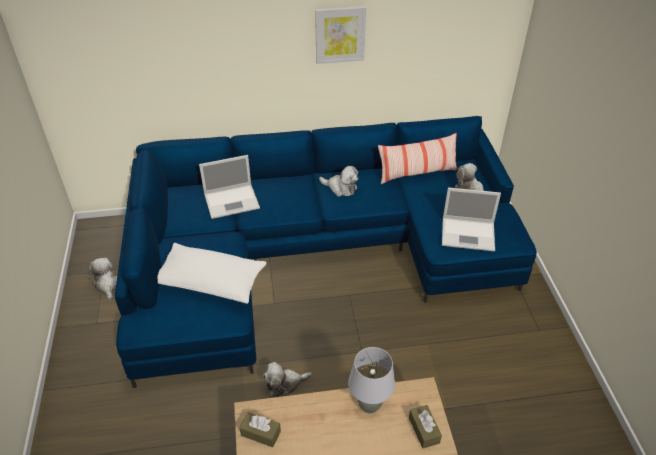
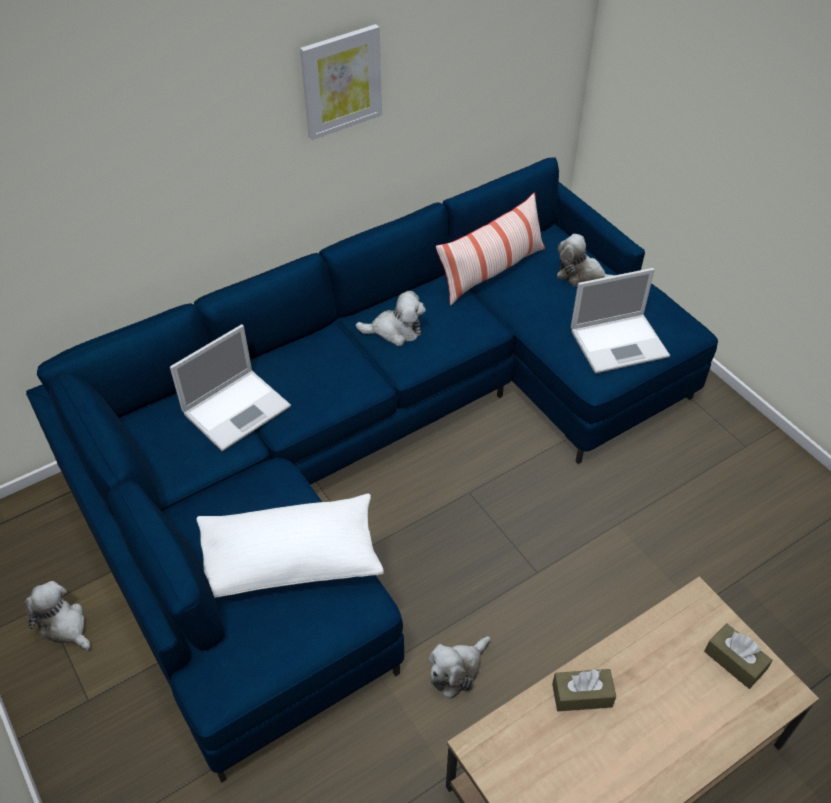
camera: 25 degrees left, 5 degrees up
brown tissue box [240,412,281,447] -> brown tissue box moved to [552,669,616,711]
grey table lamp [348,347,395,414] -> none

